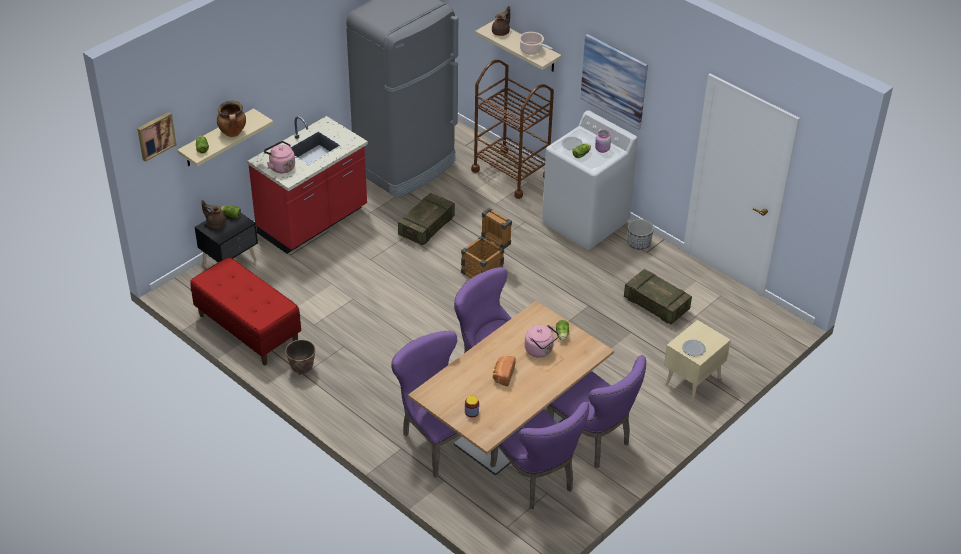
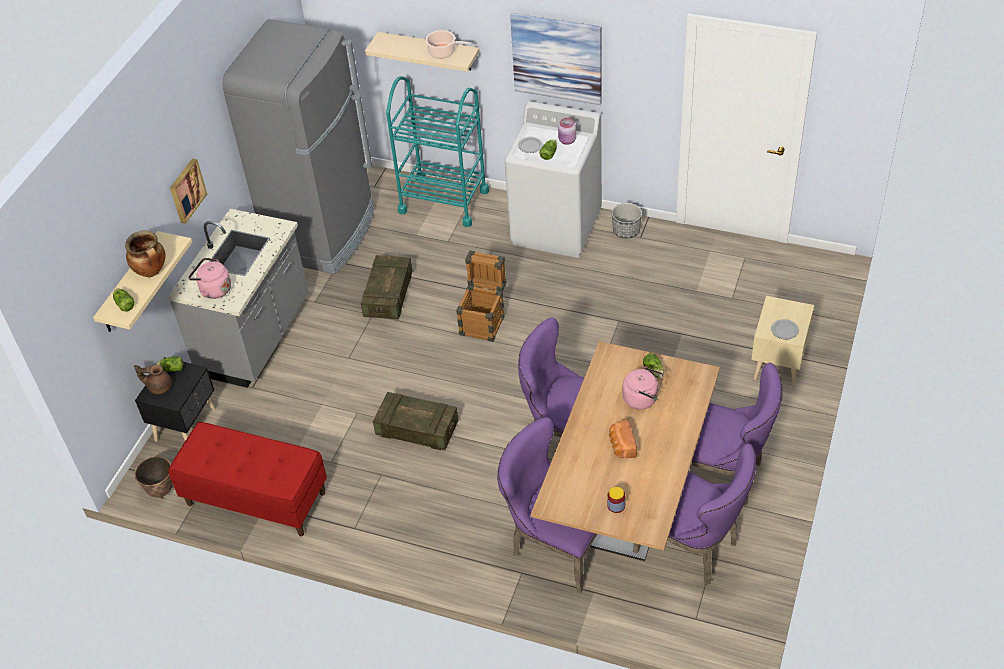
camera: 20 degrees left, 5 degrees up
picture [137,112,177,162] -> picture moved to [170,158,207,224]
red counter [247,116,368,254] -> grey counter [168,209,309,388]
planter [285,340,316,375] -> planter moved to [135,456,173,499]
brown cart [471,60,554,199] -> turquoise cart [386,76,489,227]
brown teapot [492,6,510,36] -> none
crate [624,269,692,324] -> crate moved to [373,392,458,450]

